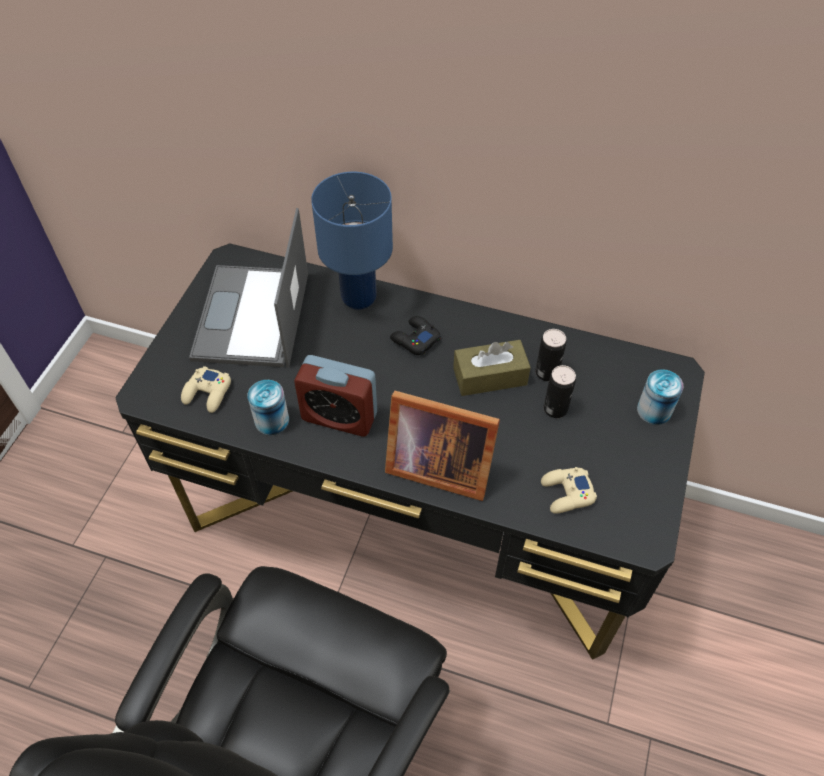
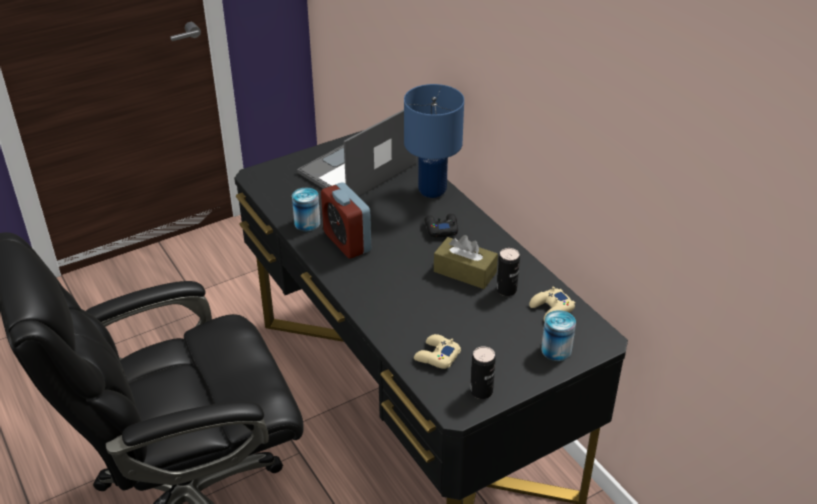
camera: 40 degrees right, 15 degrees down
beige game controller [181,366,231,413] -> beige game controller moved to [529,286,575,321]
picture frame [385,391,500,501] -> none
can [543,365,576,418] -> can moved to [470,346,496,399]

